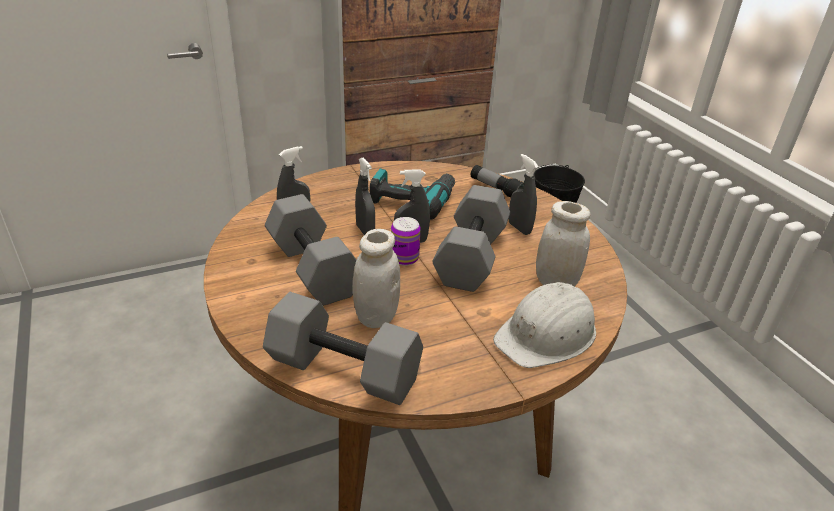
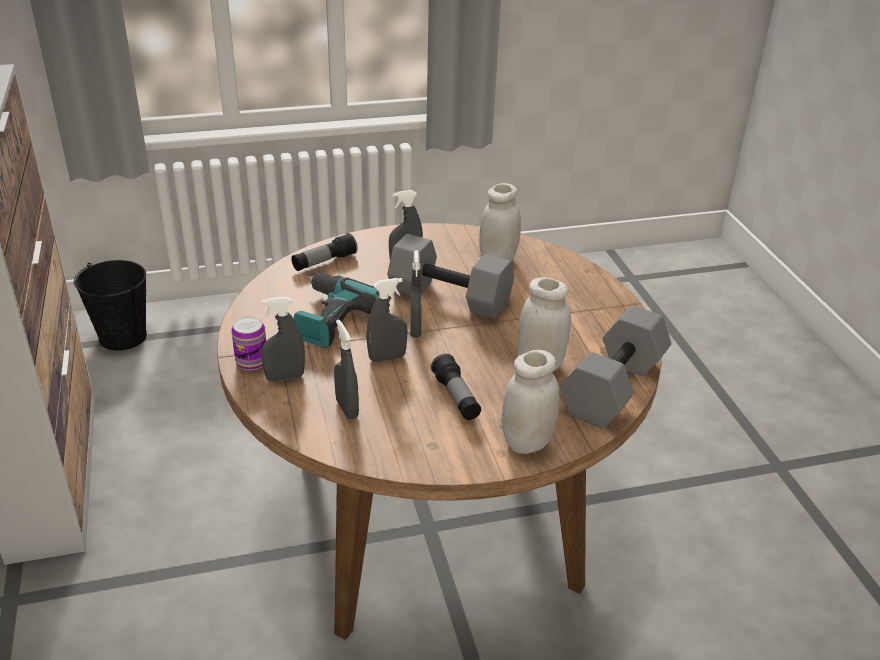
camera: 80 degrees left, 0 degrees up
grey dumbbell [265,194,356,306] -> flashlight [431,354,481,420]
can [391,217,421,266] -> can moved to [231,316,266,370]
white hard hat [493,282,596,368] -> none
none -> grey spray bottle [261,297,305,382]
none -> white jar [502,350,559,454]

